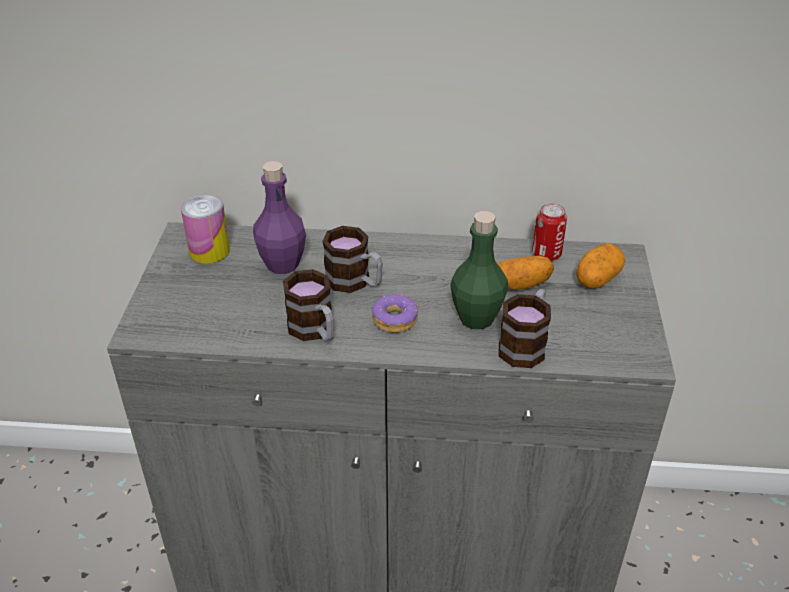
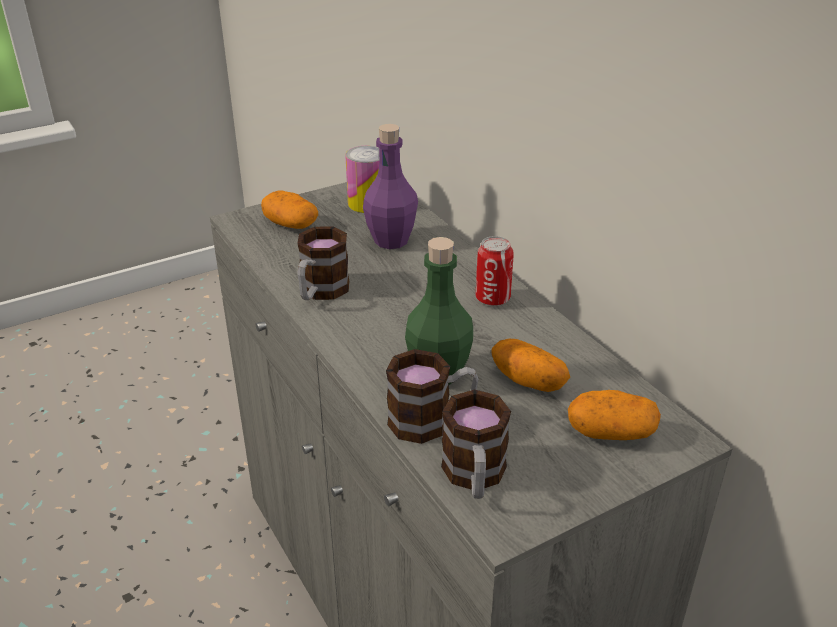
camera: 55 degrees right, 5 degrees down
mug [322,226,383,293] -> mug moved to [441,389,511,499]
donut [372,294,418,333] -> none
can [532,203,567,261] -> can moved to [476,236,514,306]
none -> potato [261,190,318,229]

